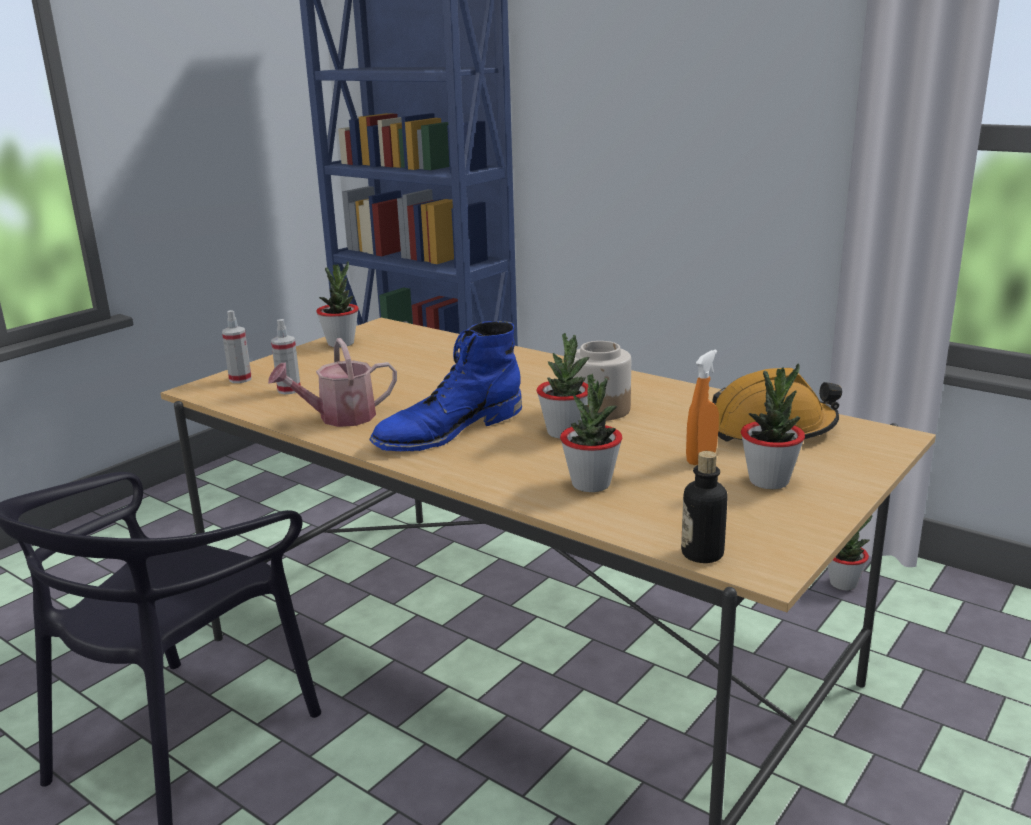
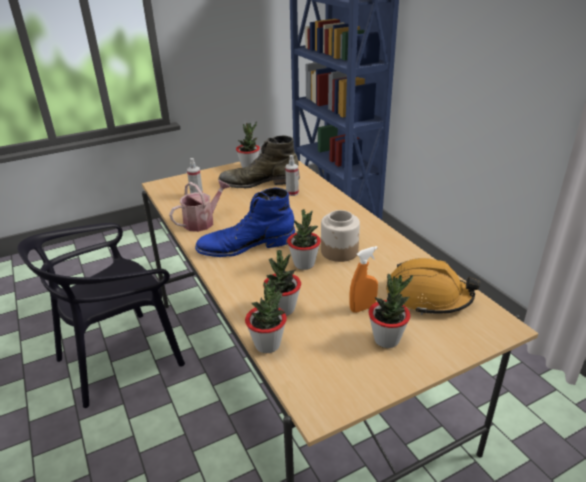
camera: 25 degrees right, 10 degrees up
spray bottle [222,310,252,383] -> spray bottle moved to [285,155,299,196]
watering can [268,338,397,427] -> watering can turned 135 degrees clockwise [169,180,230,232]
bottle [681,451,728,563] -> none
potted plant [828,515,872,591] -> potted plant moved to [245,280,287,353]
none -> green boot [218,135,300,188]

